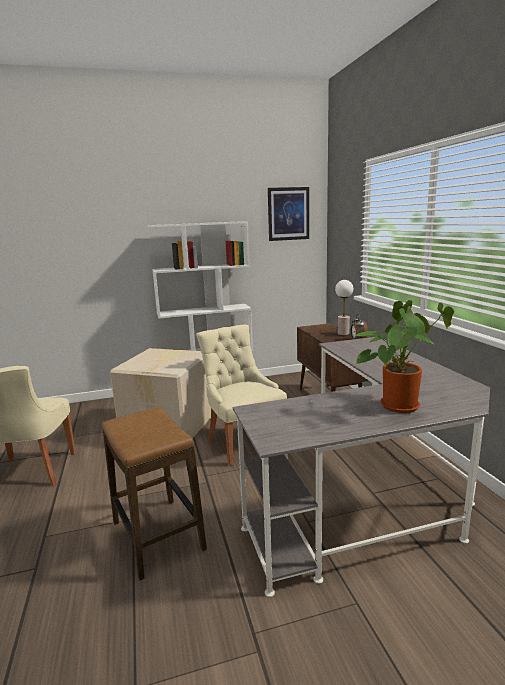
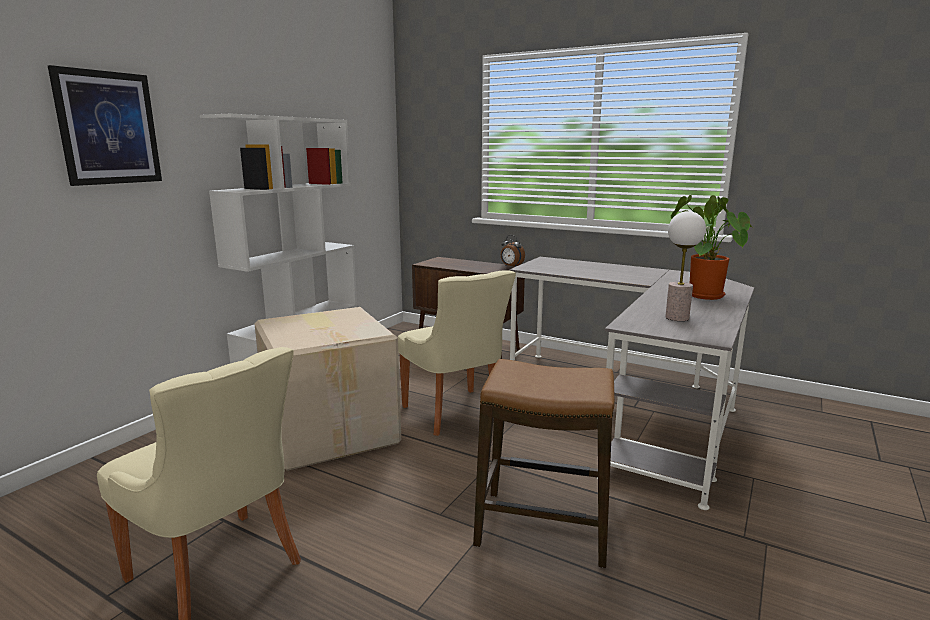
camera: 45 degrees left, 0 degrees up
beige chair [196,325,287,466] -> beige chair turned 135 degrees counterclockwise [398,270,516,436]
picture [268,187,309,241] -> picture moved to [48,65,162,186]
table lamp [335,280,353,335] -> table lamp moved to [665,211,706,321]

